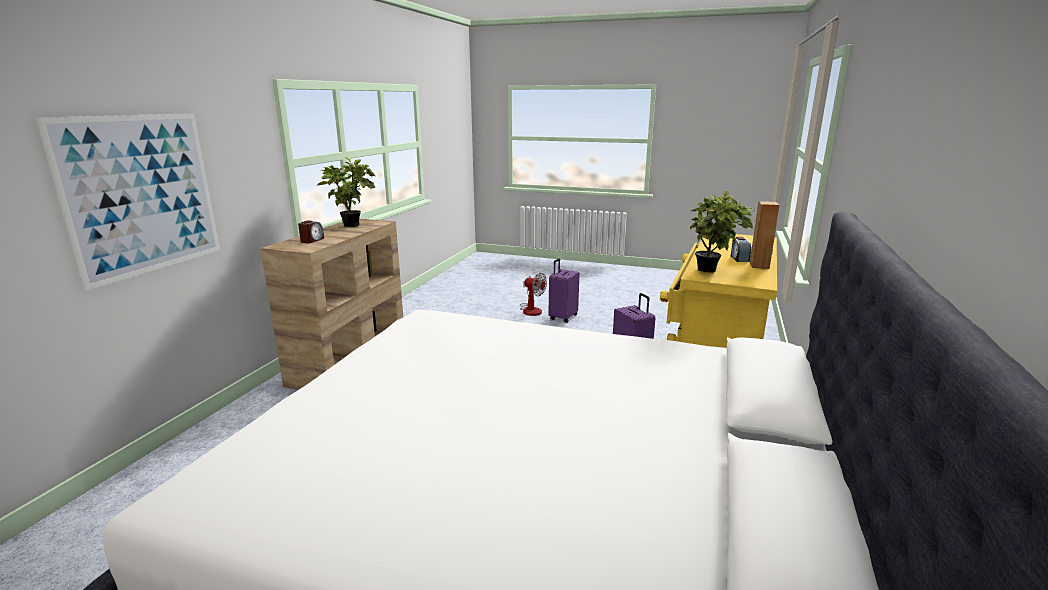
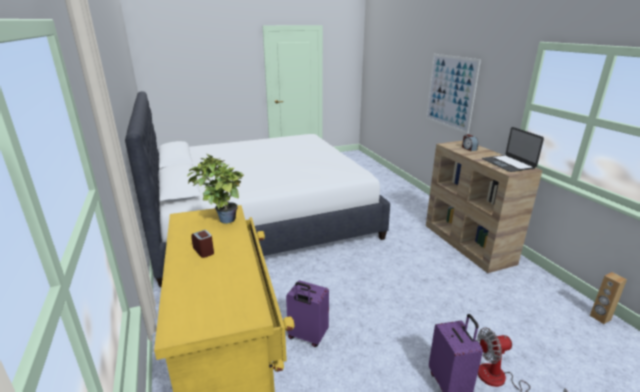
camera: 140 degrees right, 5 degrees up
potted plant [316,157,375,227] -> laptop [482,127,544,172]
brown speaker [750,201,779,269] -> brown speaker moved to [590,272,627,324]

